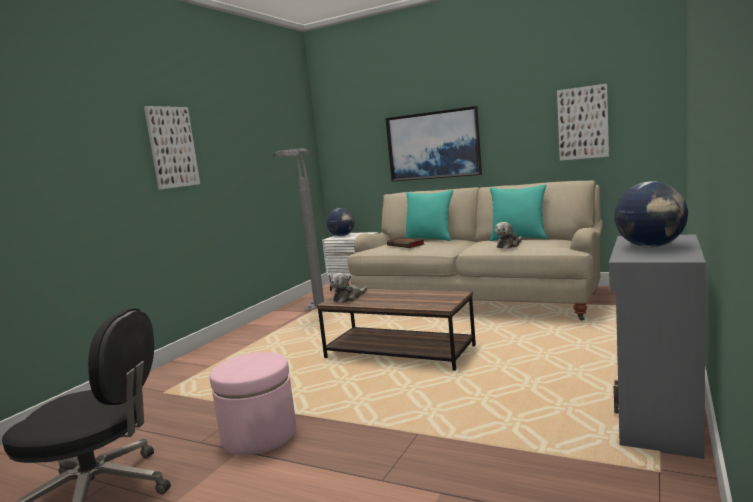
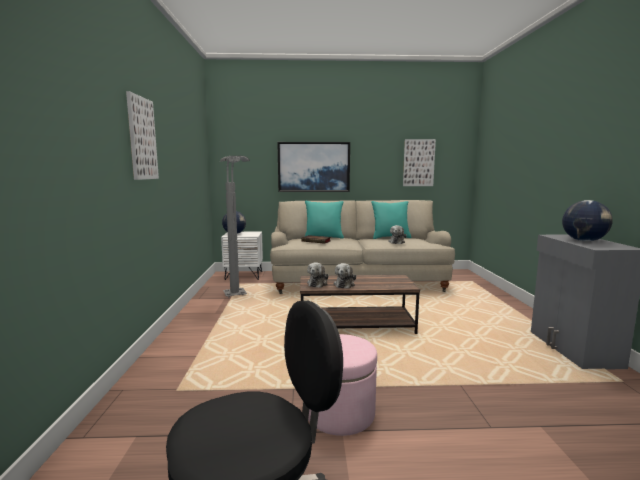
camera: 30 degrees left, 0 degrees up
none -> plush toy [334,263,356,289]

